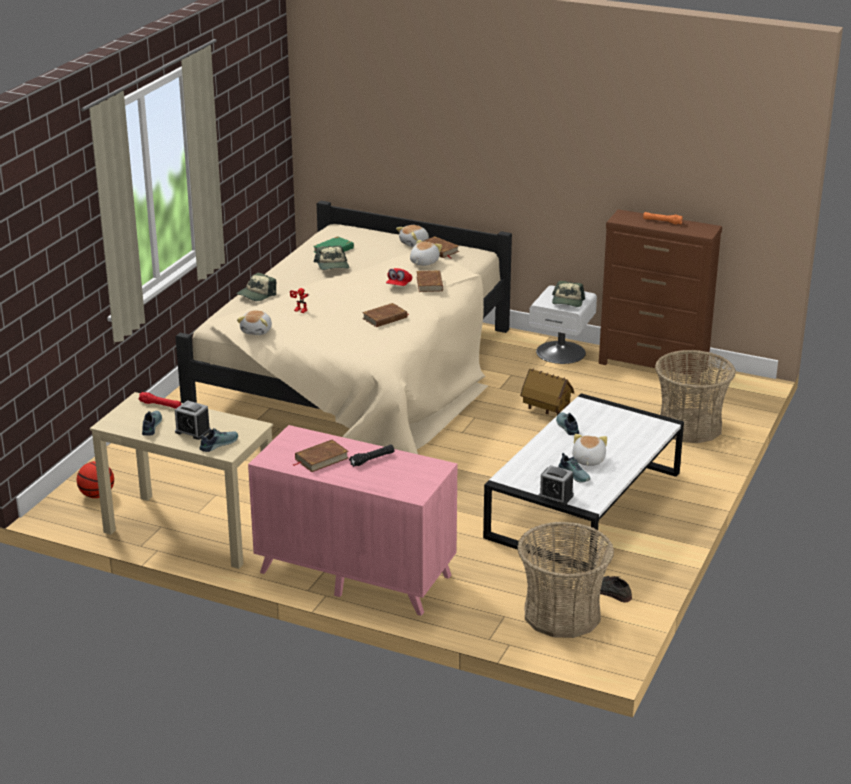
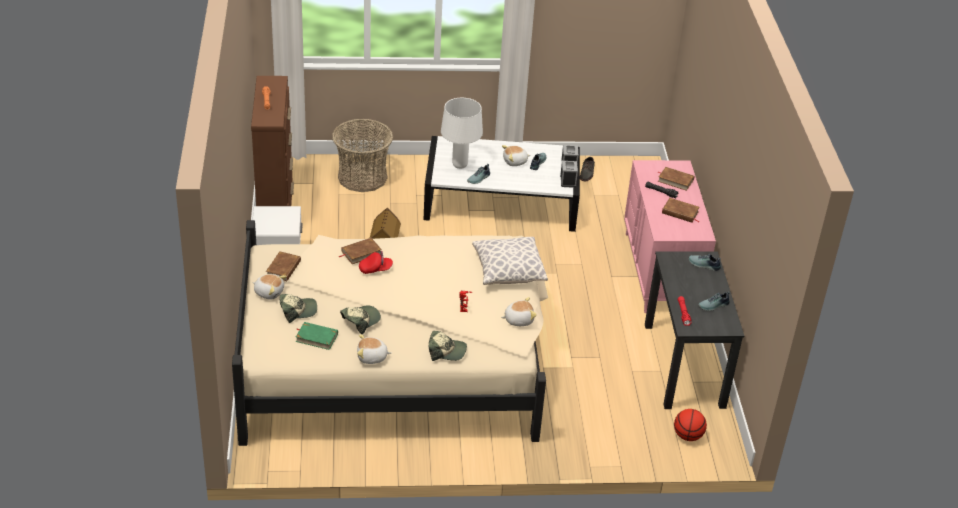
camera: 120 degrees left, 10 degrees up
beige desk [90,392,273,569] -> black desk [645,251,744,409]
alarm clock [175,400,211,440] -> alarm clock moved to [560,161,578,188]
brown book [362,303,409,327] -> brown book moved to [658,167,695,191]
plush toy [410,240,442,266] -> plush toy moved to [357,334,392,364]
basket [517,522,614,638] -> none
cap [552,281,585,307] -> cap moved to [280,294,317,323]
none -> white table lamp [441,98,483,169]
none -> pillow [472,237,548,285]

